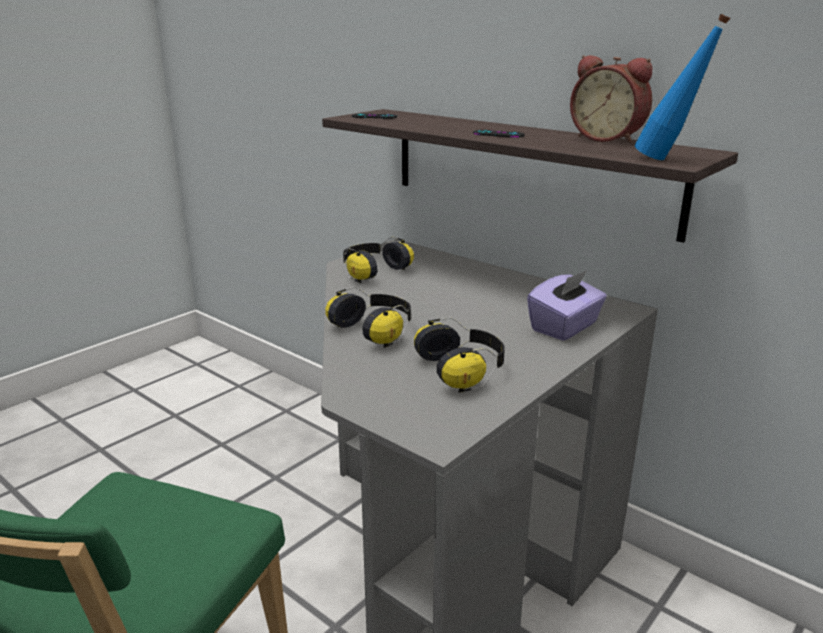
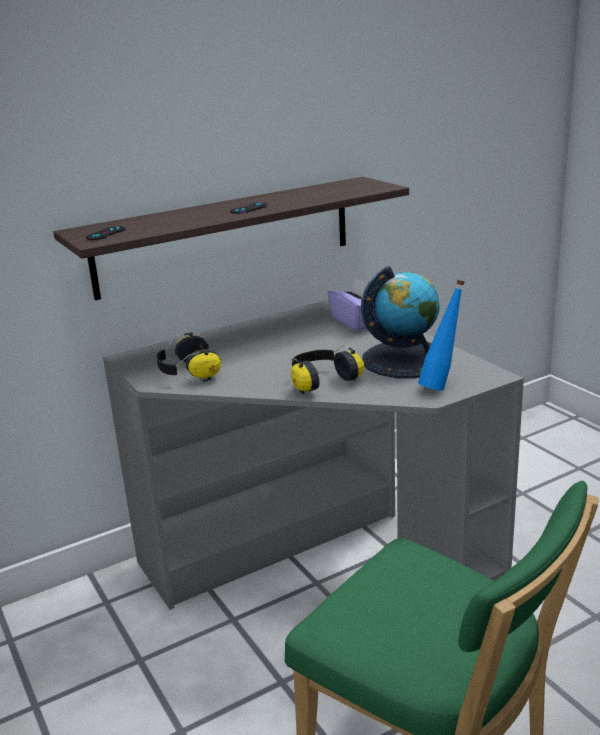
camera: 70 degrees left, 0 degrees up
headphones [414,317,505,393] -> globe [361,266,440,378]
alarm clock [570,55,652,144] -> none
blue bottle [635,14,730,160] -> blue bottle moved to [418,280,465,391]

